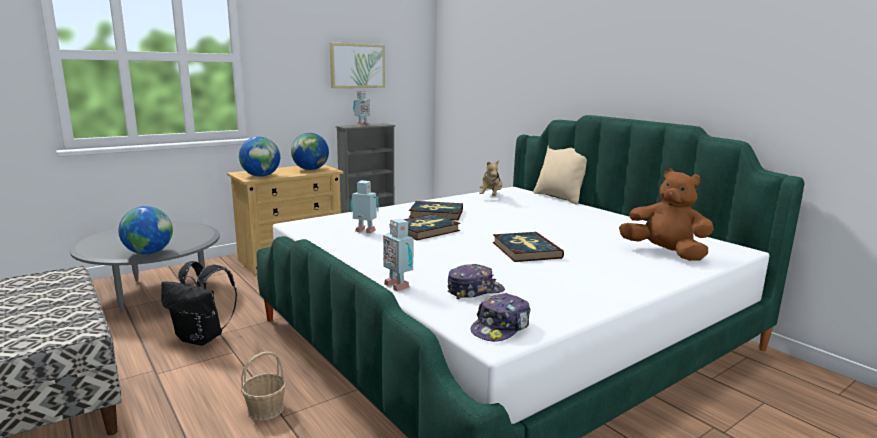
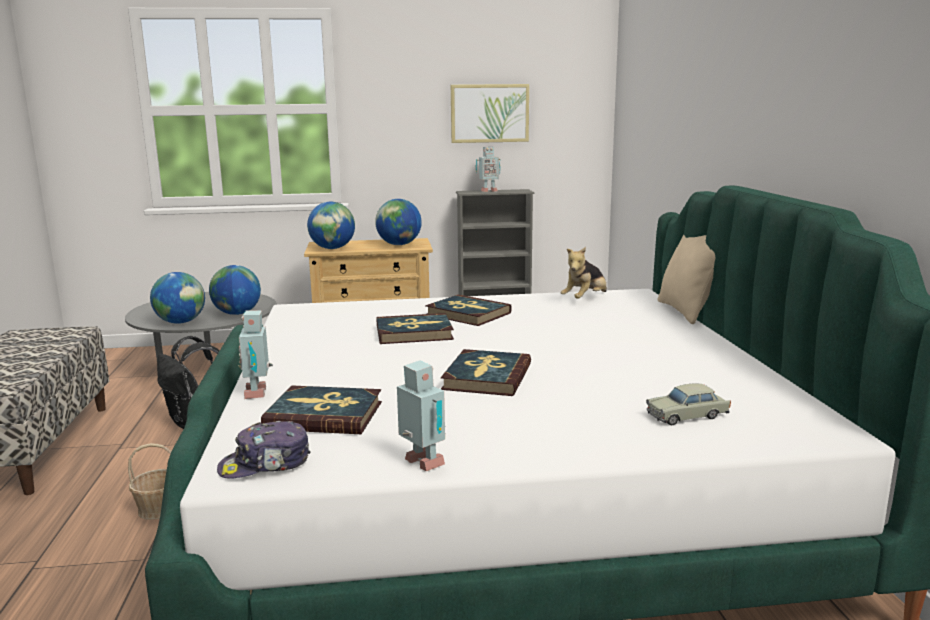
camera: 30 degrees right, 0 degrees up
toy robot [351,180,379,233] -> toy robot moved to [397,360,445,471]
cap [448,264,505,299] -> book [261,386,382,434]
brown plush toy [619,169,714,261] -> beige toy car [646,384,731,426]
none -> globe [209,265,261,315]

